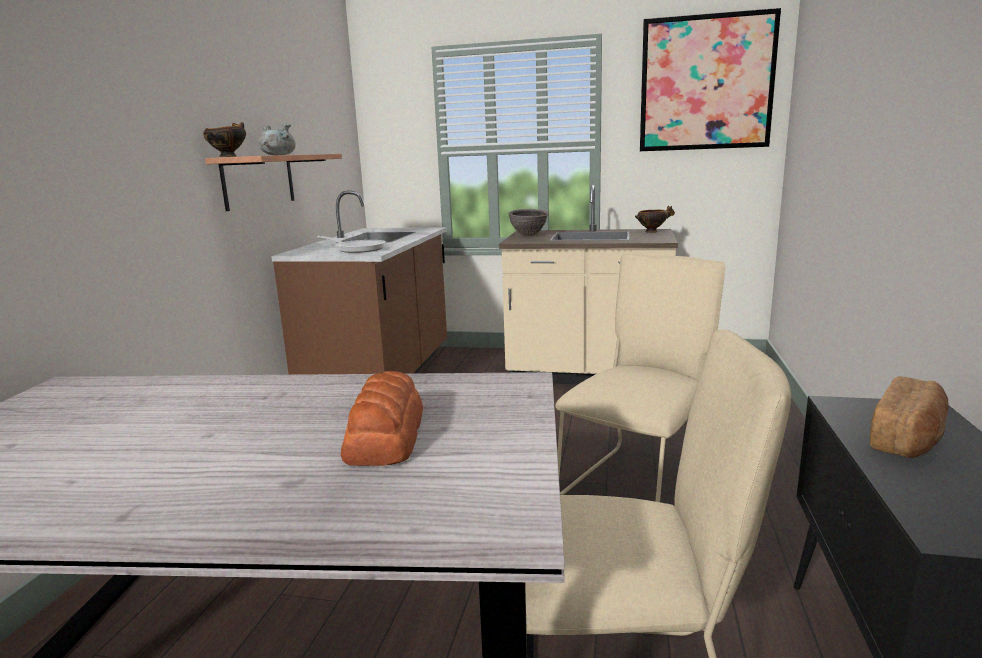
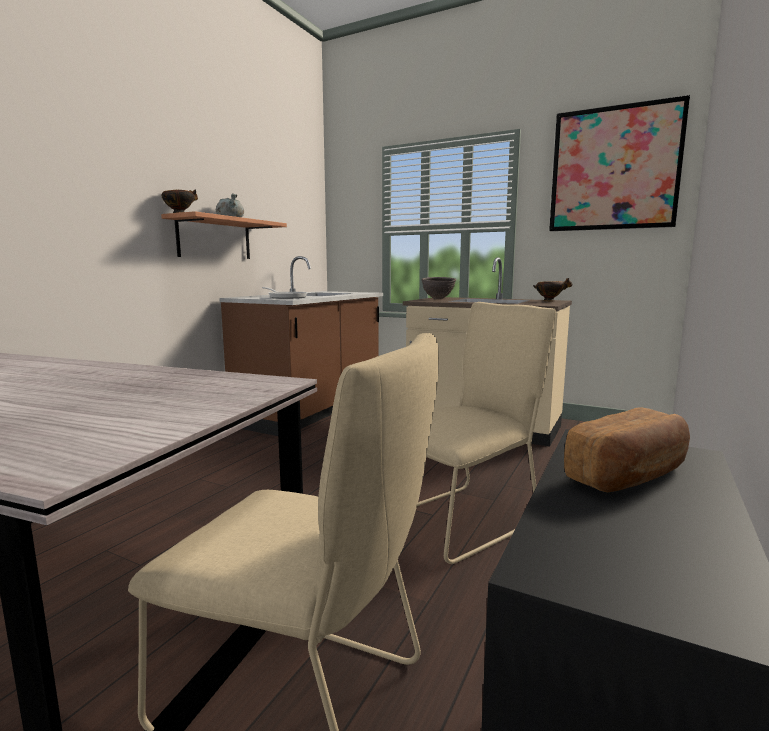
camera: 15 degrees right, 5 degrees down
bread [341,371,423,466] -> none

